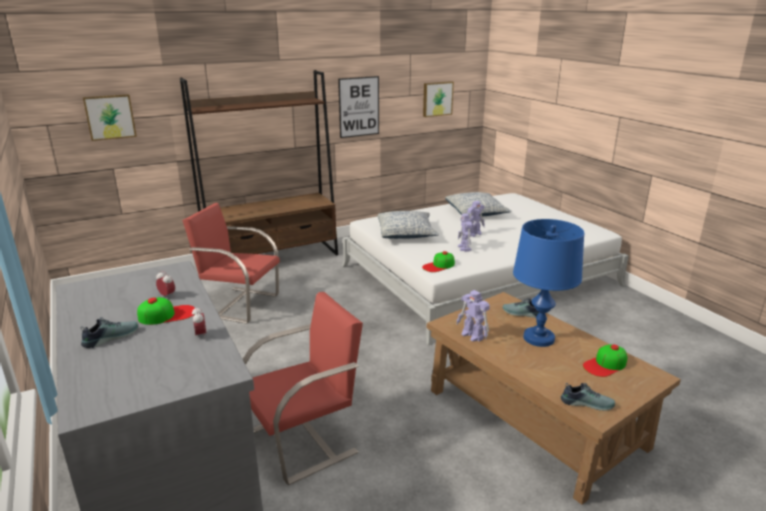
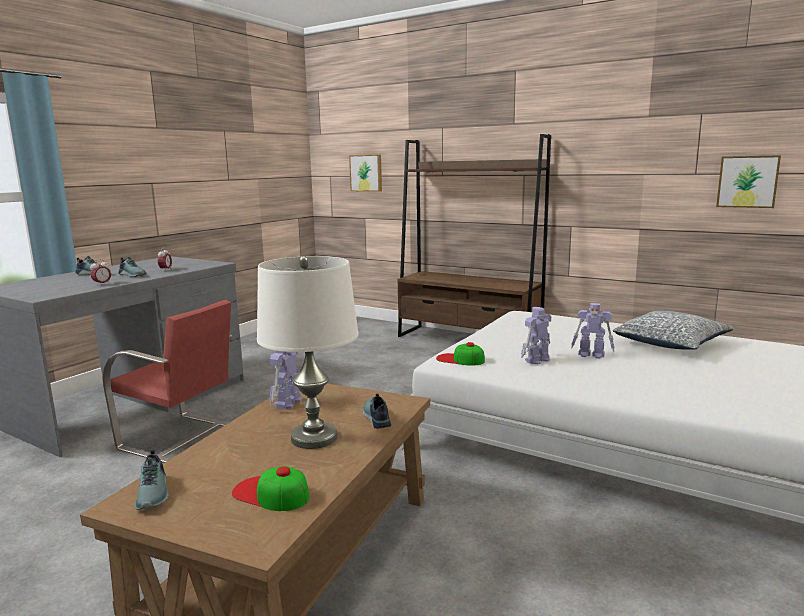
camera: 60 degrees right, 10 degrees down
cap [137,297,195,325] -> shoe [119,256,147,277]
red chair [182,203,280,324] -> none
picture [338,76,379,138] -> none
pillow [378,211,439,239] -> none
blue table lamp [513,219,584,347] -> white table lamp [257,256,359,449]

